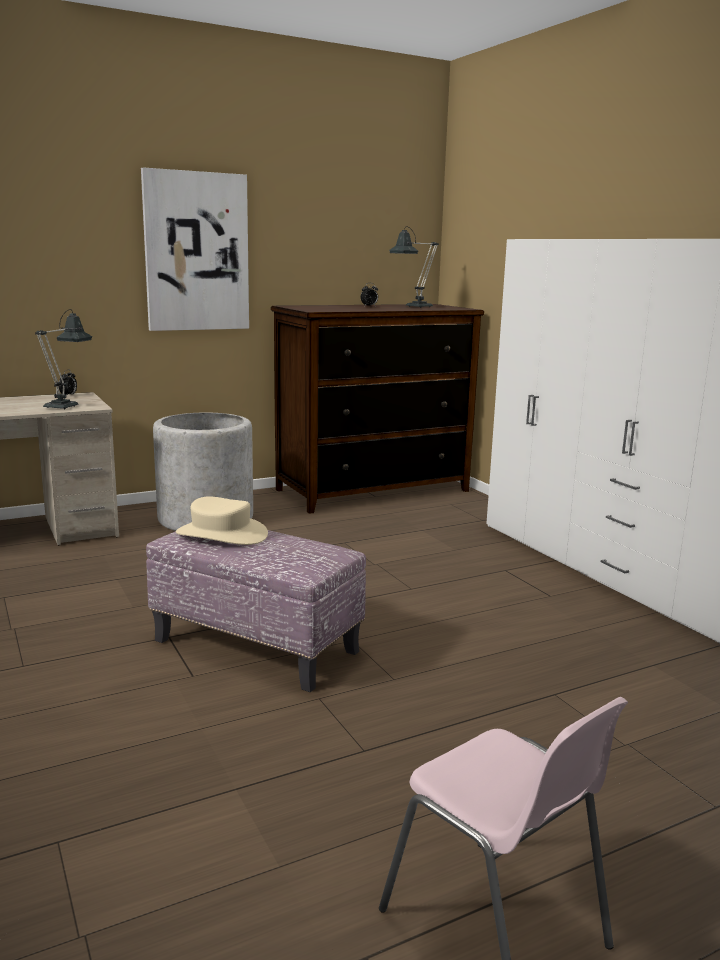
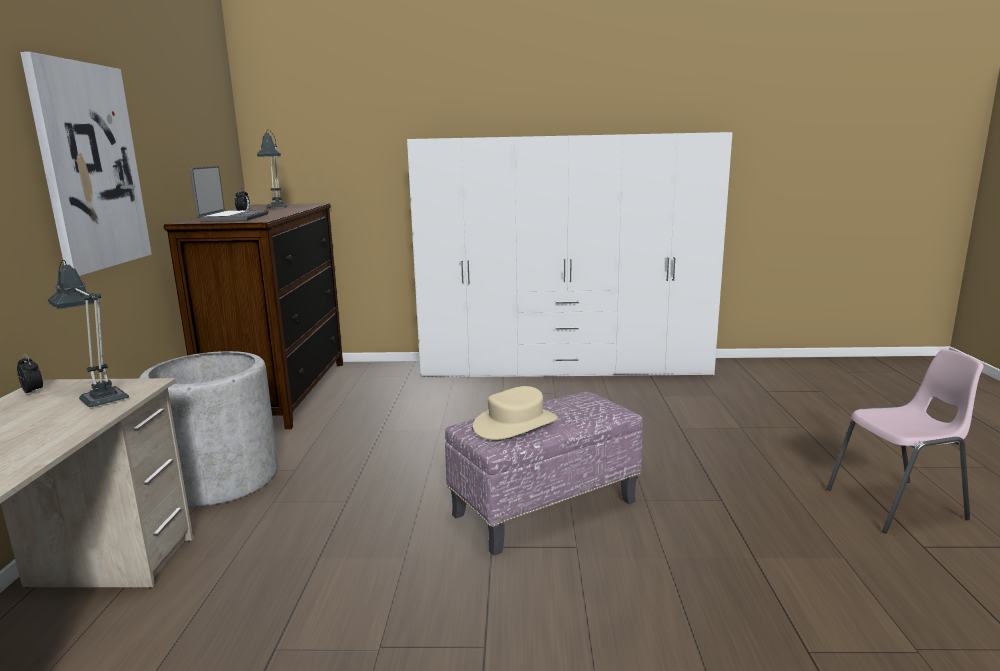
camera: 60 degrees left, 0 degrees up
none -> laptop [190,166,268,222]

